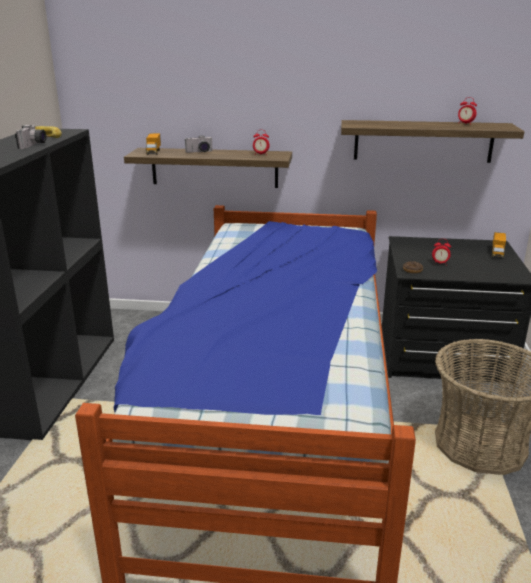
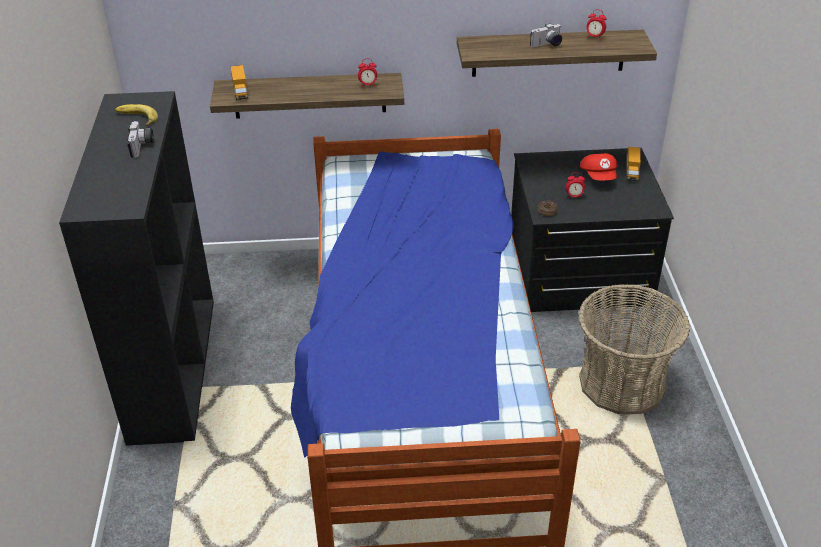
camera: 10 degrees left, 15 degrees up
camera [185,135,213,153] -> camera moved to [530,23,562,47]
none -> red cap [580,153,618,180]

